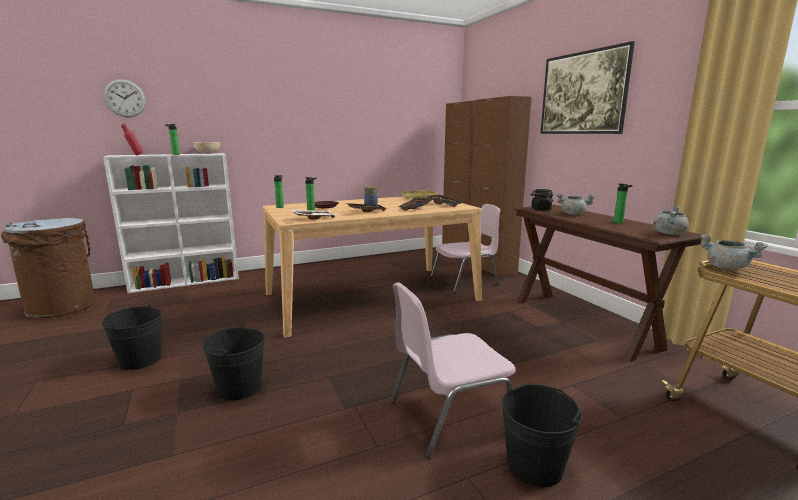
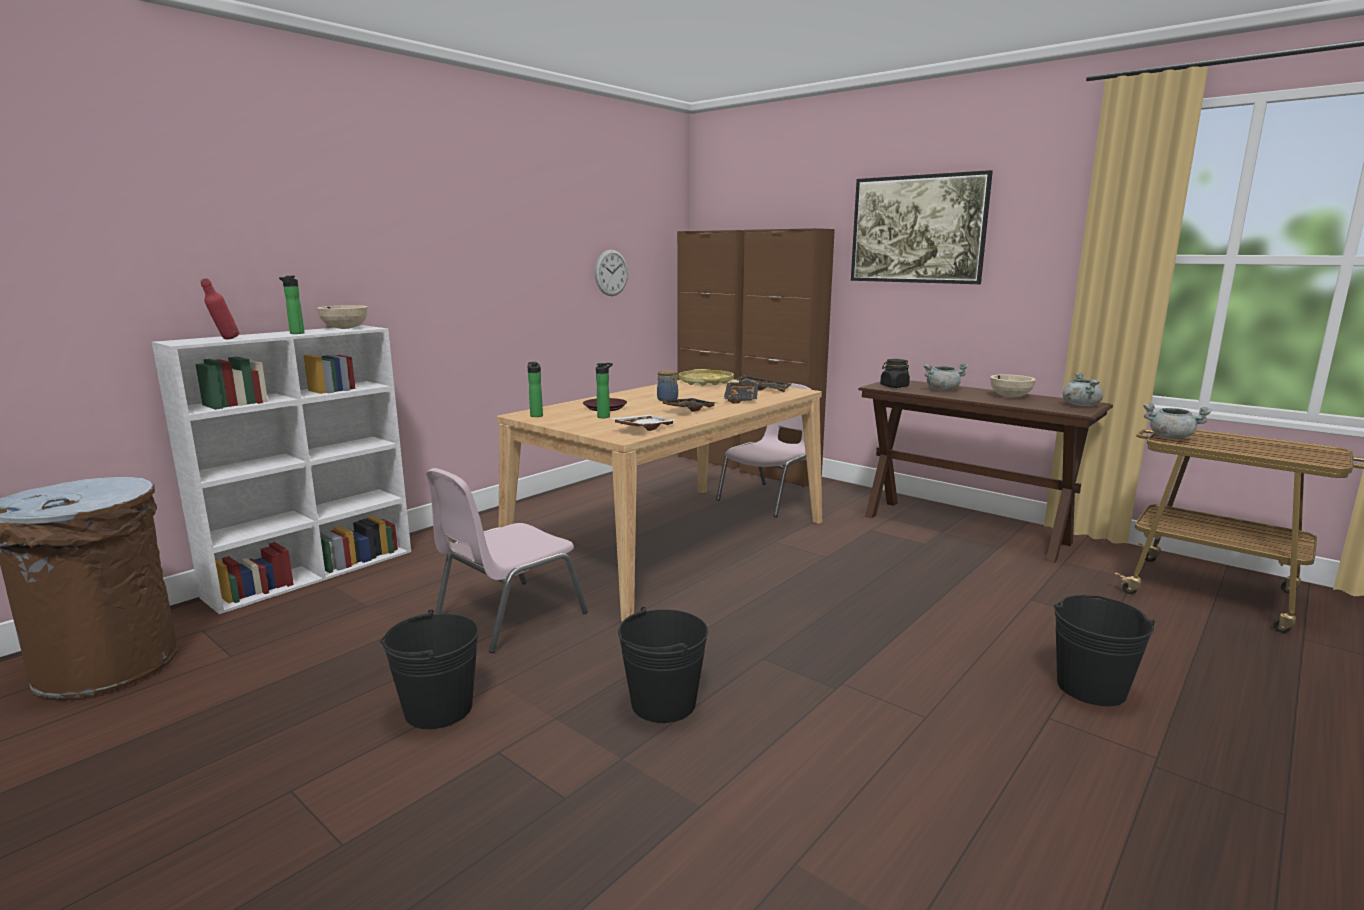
camera: 25 degrees left, 0 degrees up
wall clock [103,79,146,118] -> wall clock moved to [595,250,628,296]
pink chair [391,282,516,459] -> pink chair moved to [426,468,588,653]
bottle [613,184,633,223] -> beige bowl [990,374,1036,398]

